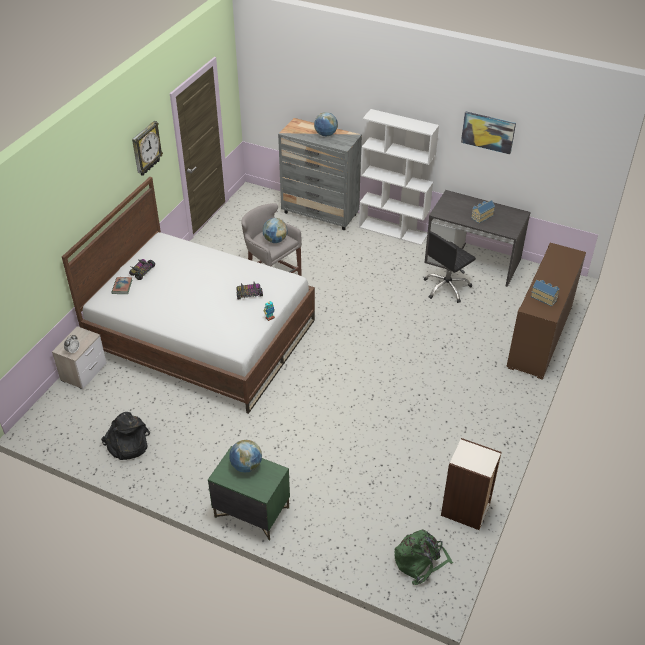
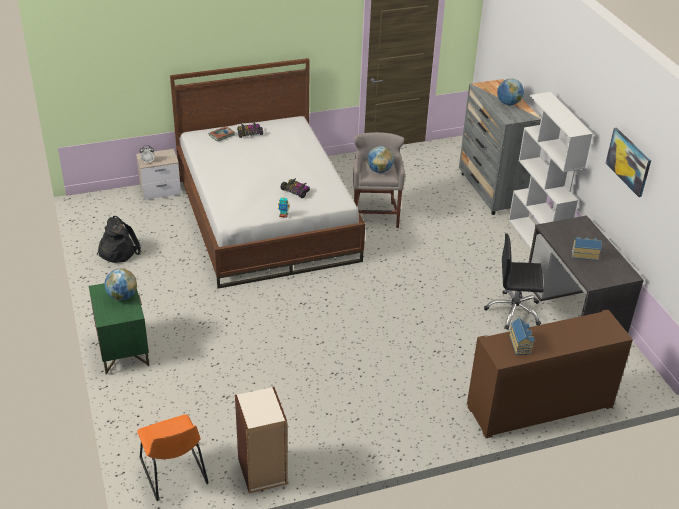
camera: 45 degrees right, 5 degrees down
wall clock [132,121,163,176] -> none
green backpack [394,530,453,585] -> orange chair [137,414,209,501]

